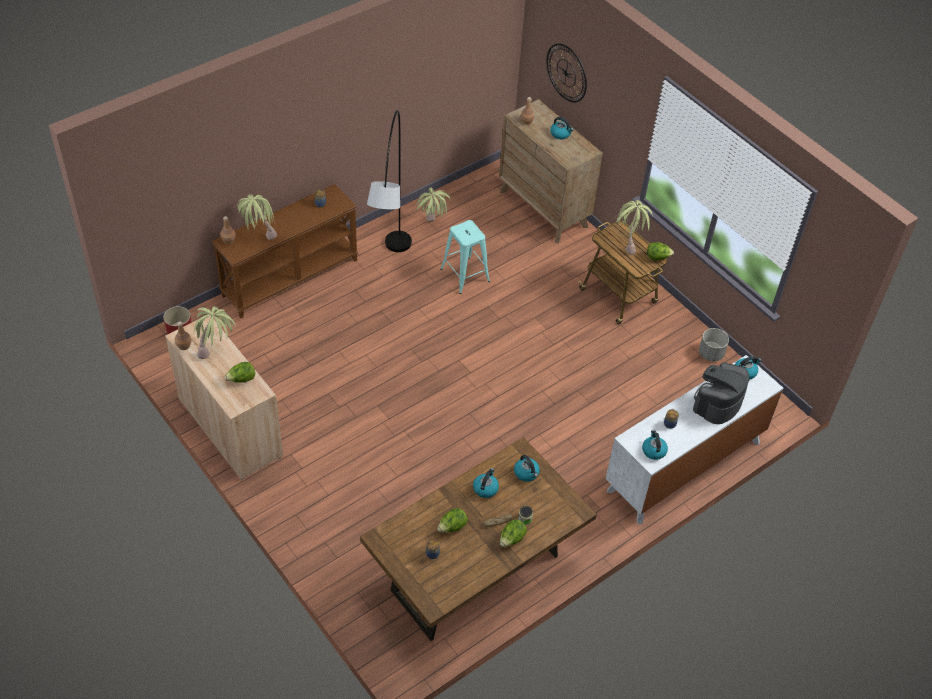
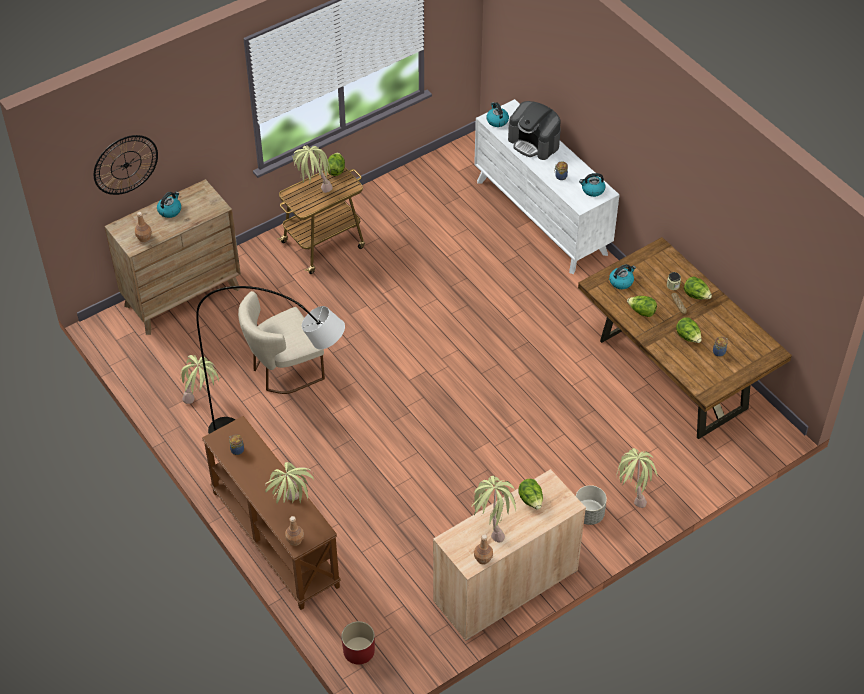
camera: 85 degrees left, 0 degrees up
turquoise stool [440,220,490,294] -> beige chair [238,291,325,394]
kettle [473,468,499,498] -> lettuce [627,296,657,317]
grey planter [699,328,729,361] -> grey planter moved to [576,485,607,525]
none -> potted plant [616,448,657,508]

